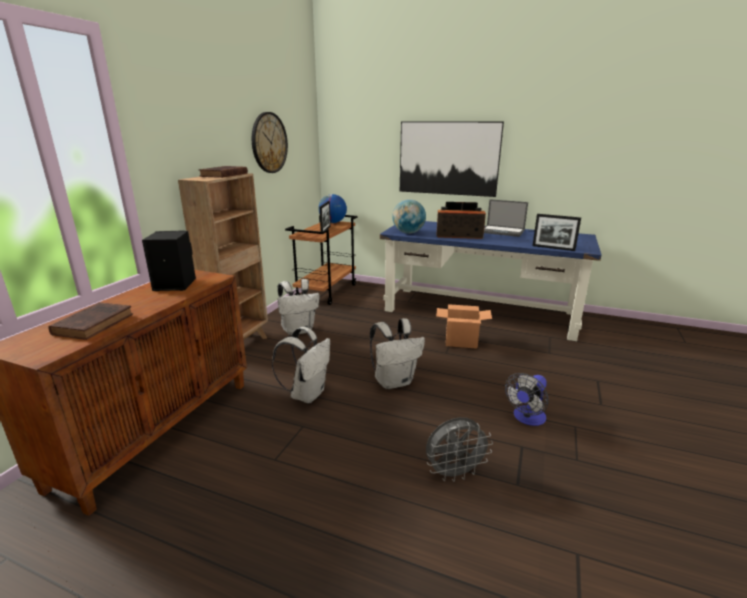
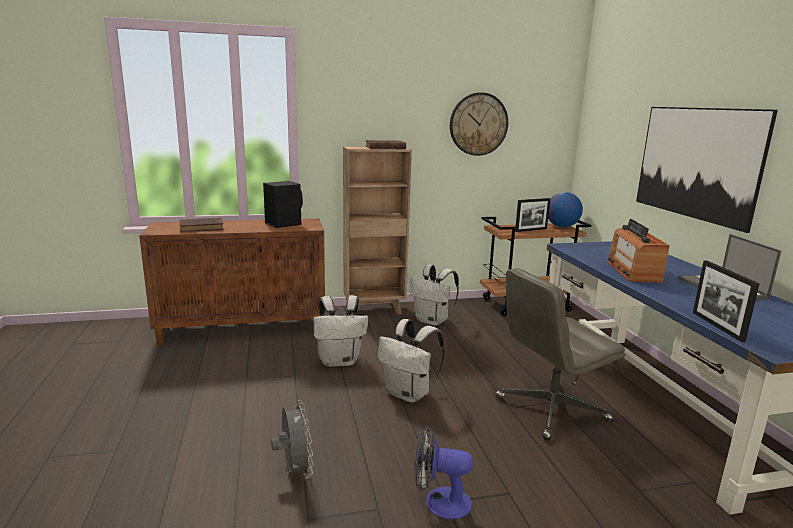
camera: 55 degrees right, 5 degrees down
globe [392,199,426,234] -> none
grey fan [426,417,493,482] -> grey fan turned 150 degrees counterclockwise [271,400,314,479]
cardboard box [436,304,492,349] -> grey office chair [495,268,626,441]
radio [437,202,486,239] -> radio turned 150 degrees counterclockwise [607,219,670,283]

